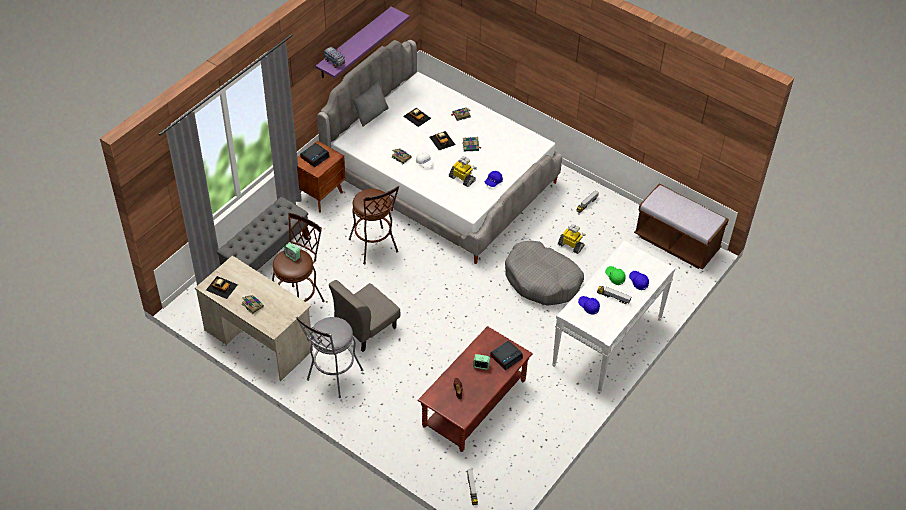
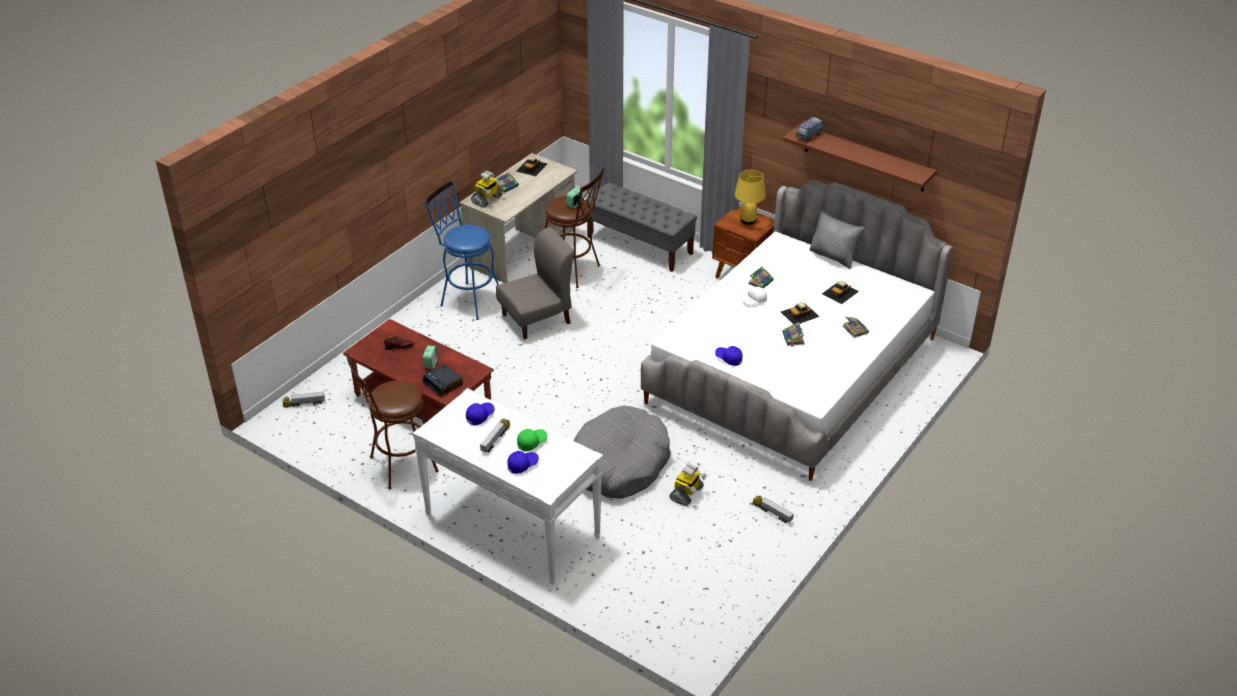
camera: 90 degrees right, 10 degrees down
grey stool [296,316,363,398] -> blue stool [424,180,499,320]
alarm clock [300,143,330,167] -> yellow table lamp [735,170,766,225]
purple shelf [316,7,410,78] -> brown shelf [783,125,937,192]
grey chair [329,280,401,352] -> grey chair turned 105 degrees clockwise [496,227,574,339]
brown stool [349,185,399,264] -> brown stool moved to [346,352,439,490]
toy robot [449,156,477,187] -> toy robot moved to [471,171,503,208]
brown bench [634,184,729,270] -> none

